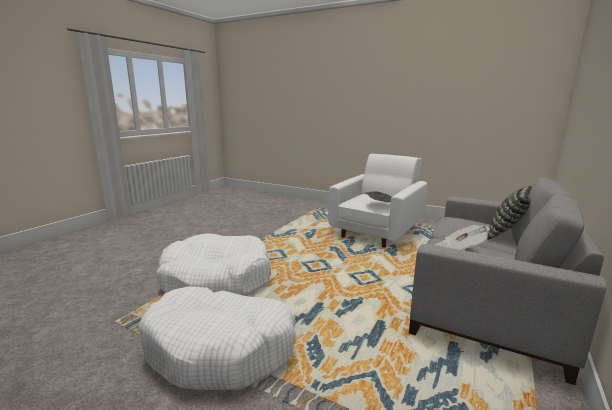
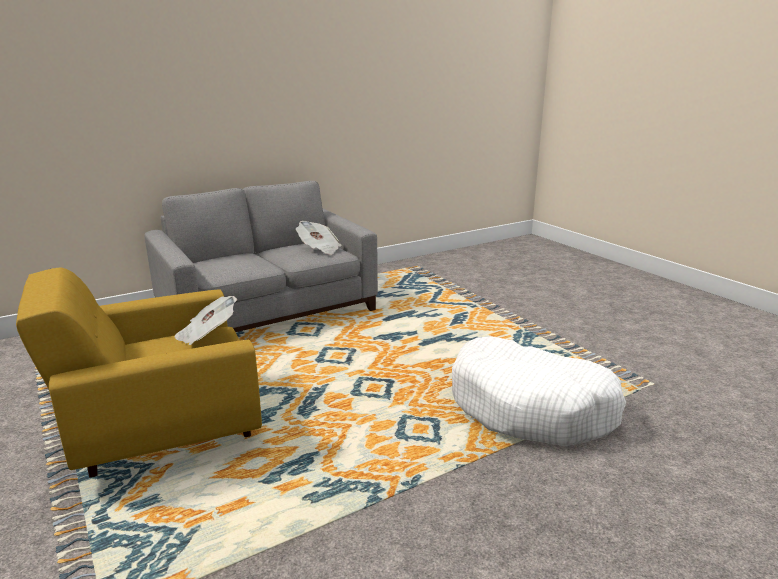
camera: 150 degrees left, 5 degrees up
white dog bed [138,286,296,390] -> none
white armchair [328,154,428,248] -> yellow armchair [16,267,262,478]
pillow [487,186,532,240] -> none

